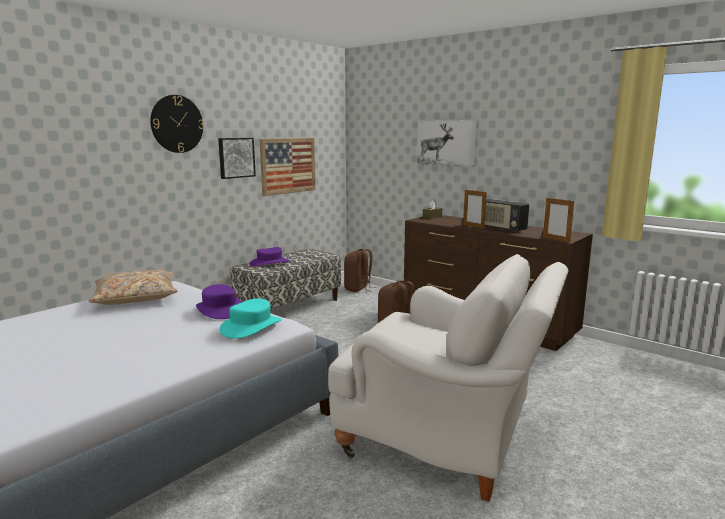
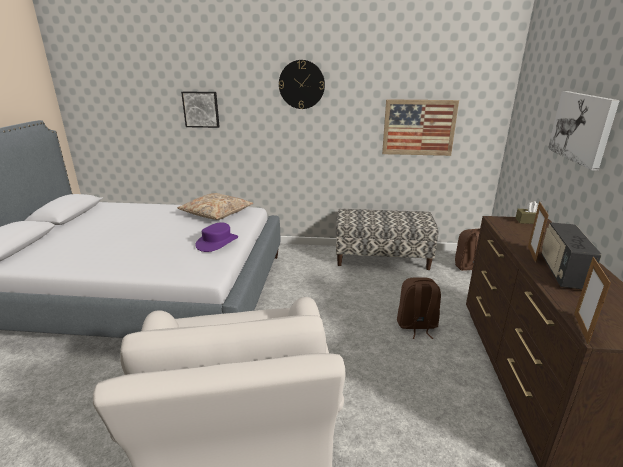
camera: 55 degrees right, 10 degrees up
picture [218,138,256,179] -> picture moved to [181,92,220,128]
turquoise hat [220,298,281,338] -> none
purple hat [249,247,290,266] -> none

